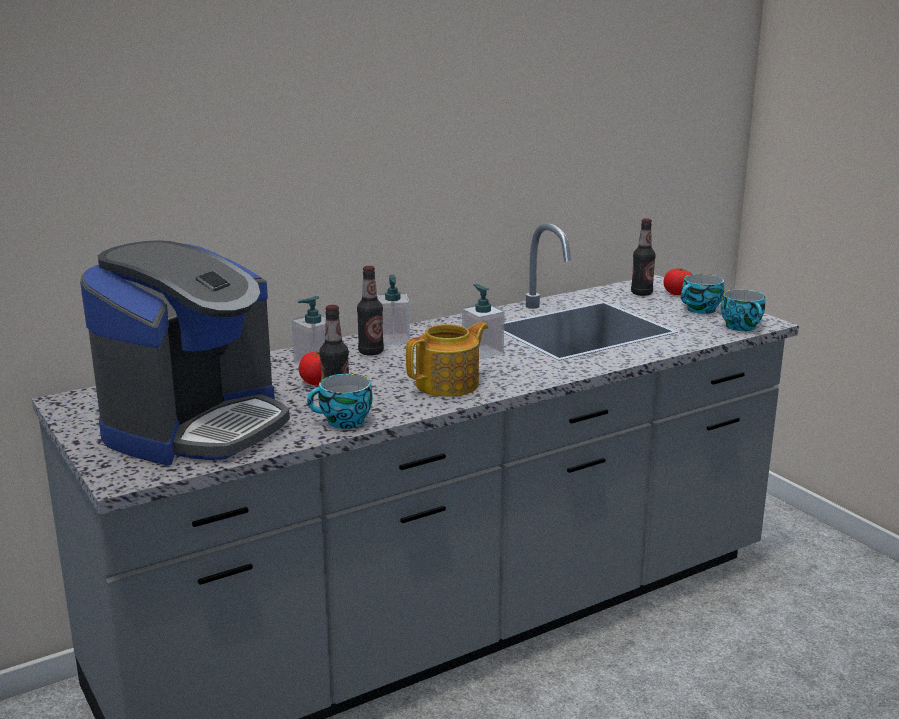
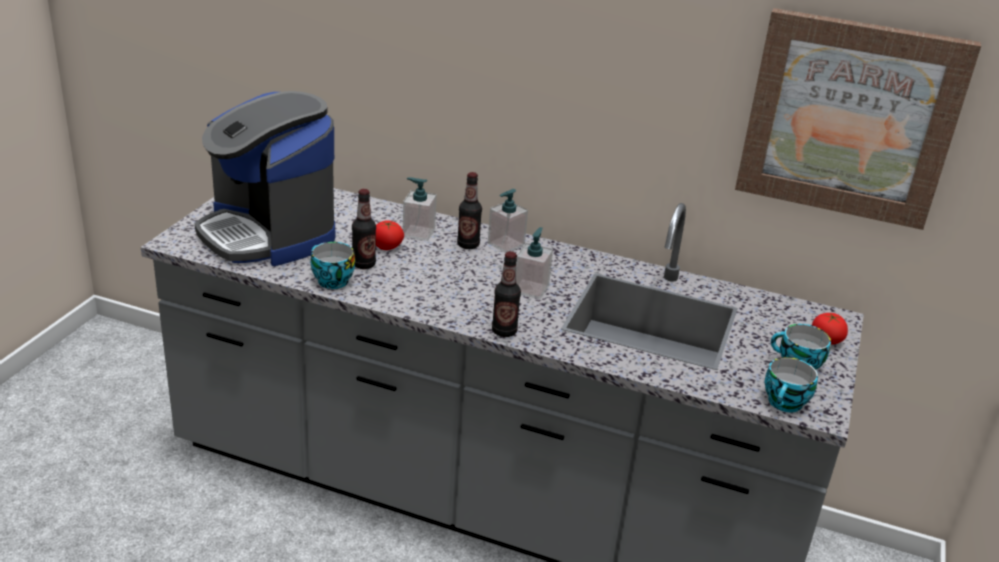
camera: 50 degrees right, 10 degrees up
coffee machine [80,240,290,465] -> coffee machine turned 60 degrees clockwise [195,91,335,266]
teapot [406,322,488,397] -> none
bottle [631,218,656,296] -> bottle moved to [492,251,521,337]
none -> picture [735,8,981,230]

